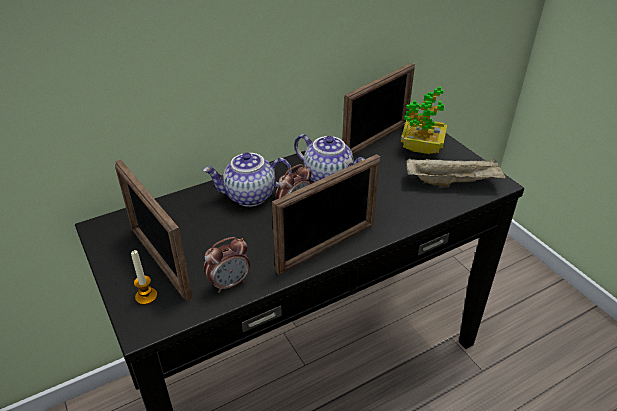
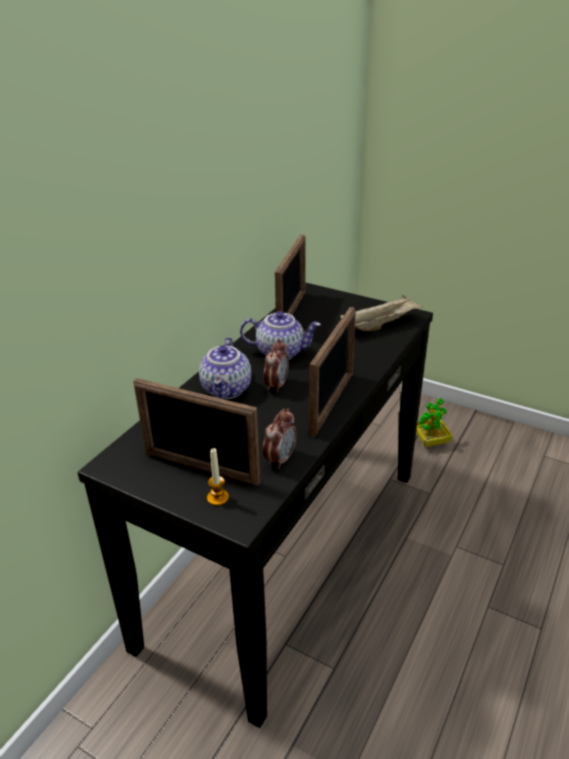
camera: 30 degrees left, 5 degrees down
teapot [203,152,292,207] -> teapot turned 45 degrees counterclockwise [199,337,251,399]
potted plant [401,86,447,154] -> potted plant moved to [416,398,453,447]

